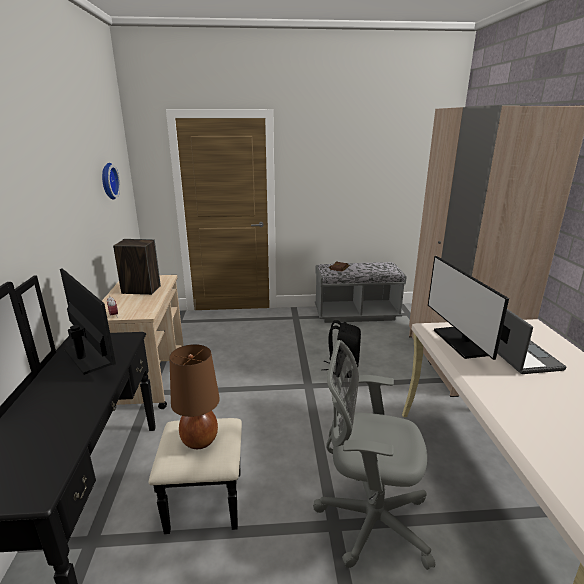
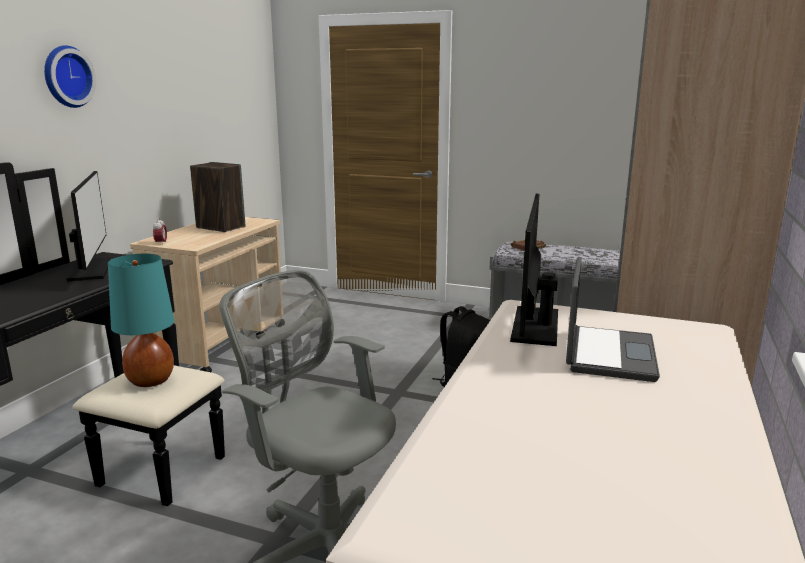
camera: 25 degrees right, 5 degrees down
wall clock [102,163,120,199] -> wall clock moved to [44,45,96,108]
brown table lamp [169,344,220,449] -> turquoise table lamp [108,254,174,387]

